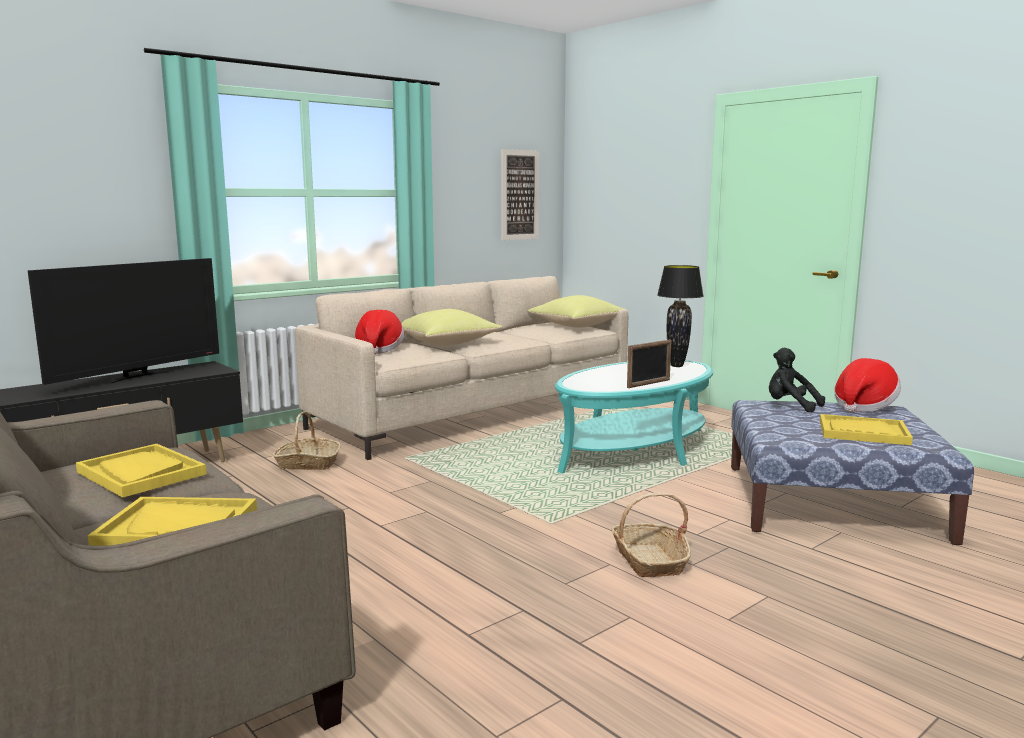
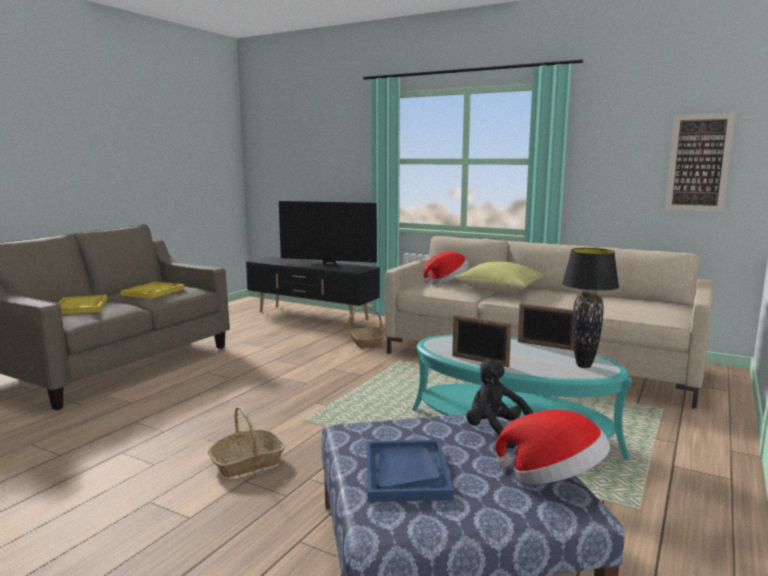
camera: 70 degrees right, 0 degrees up
yellow pillow [528,295,628,328] -> none
black plush toy [769,348,825,412] -> black plush toy turned 60 degrees counterclockwise [467,359,533,449]
yellow tray [820,414,913,445] -> blue tray [367,440,454,502]
none -> picture frame [518,303,574,351]

